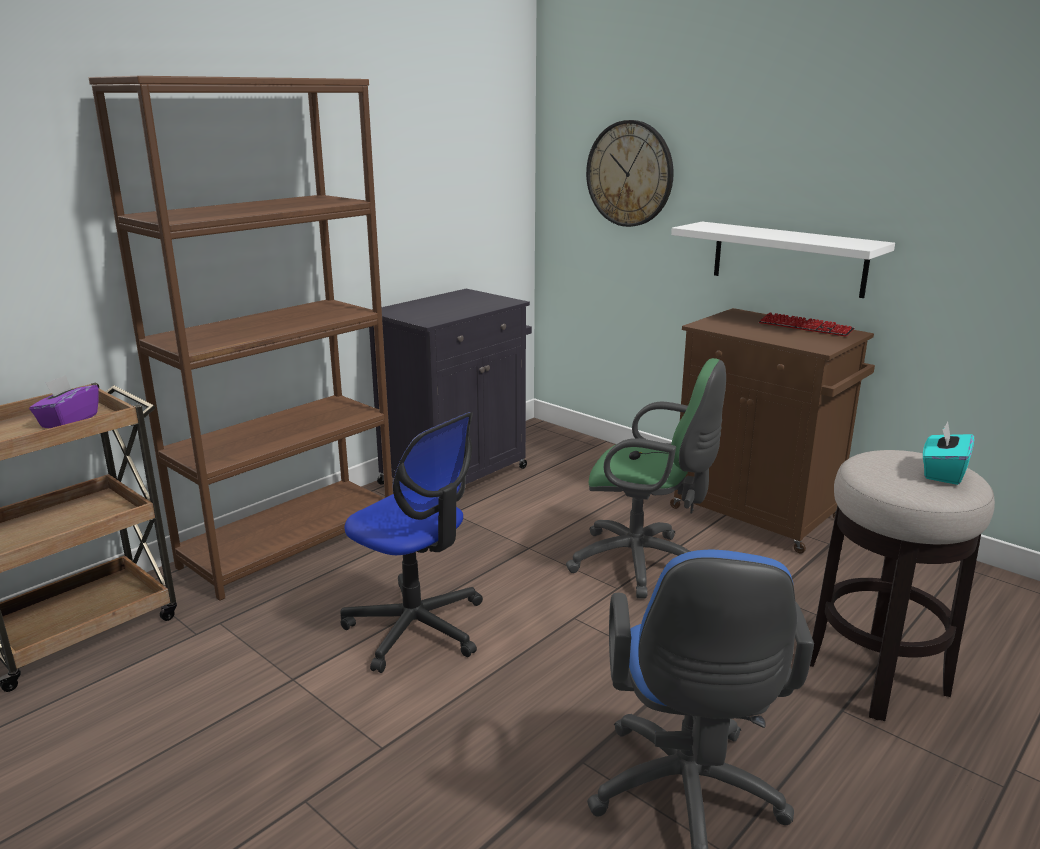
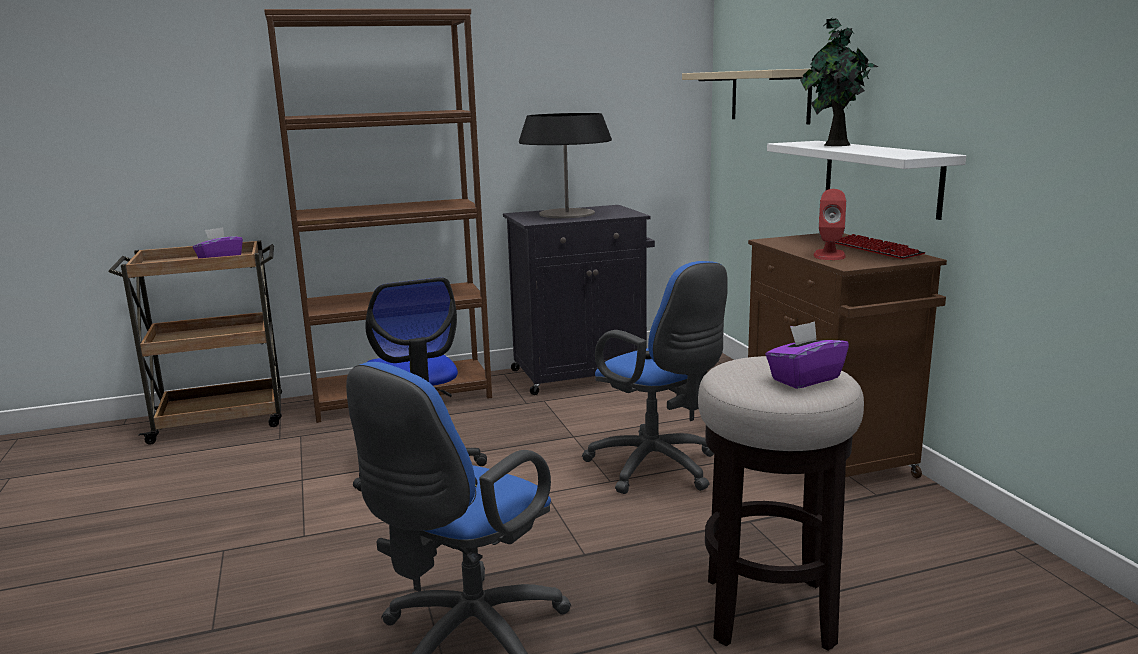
camera: 30 degrees right, 5 degrees down
green office chair [566,358,726,599] -> blue office chair [582,261,728,494]
wall clock [586,120,674,227] -> beige shelf [682,69,819,124]
turquoise tissue box [923,421,974,485] -> purple tissue box [765,321,849,389]
none -> table lamp [519,113,612,218]
none -> potted plant [800,18,878,146]
none -> red speaker [814,189,846,260]

